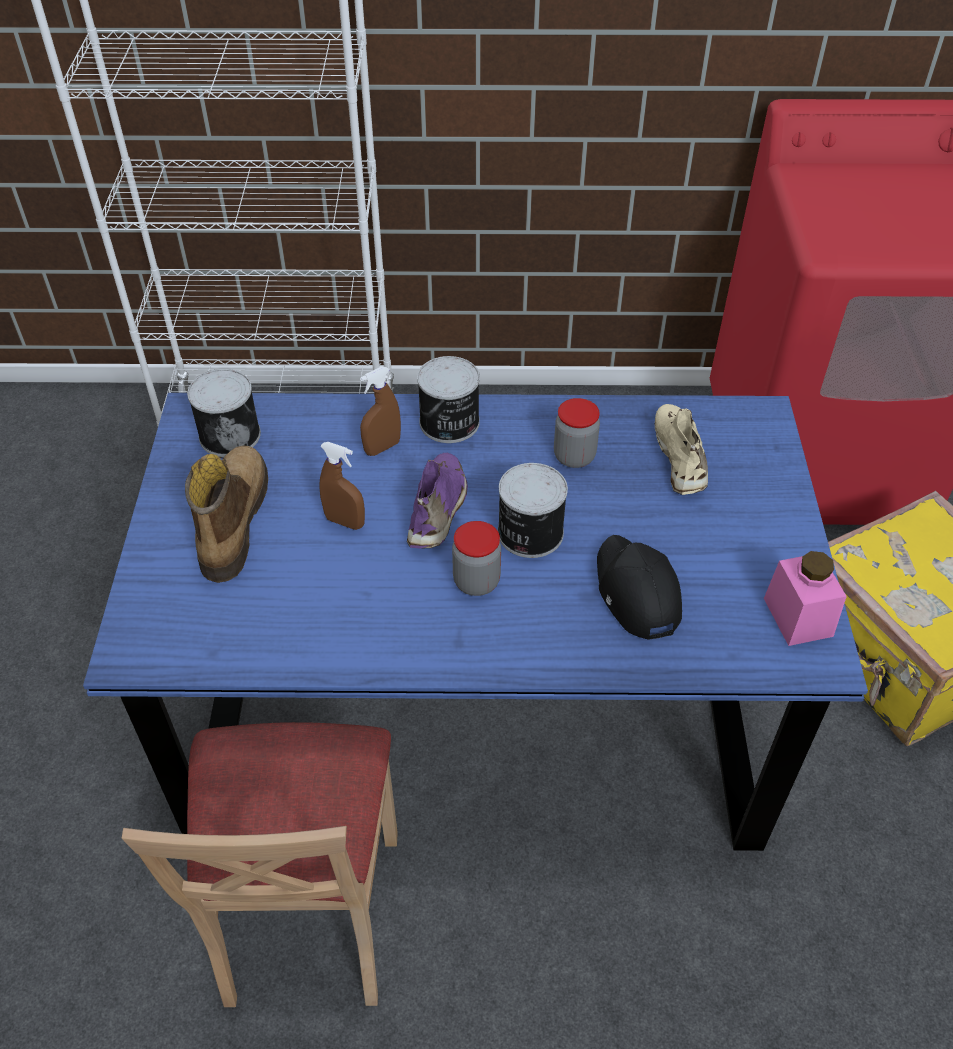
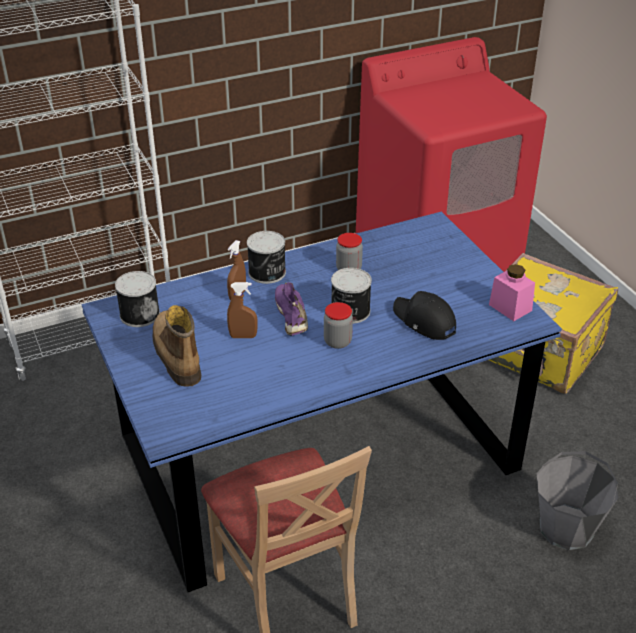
camera: 25 degrees left, 10 degrees down
beige shoe [655,404,708,495] -> none
none -> grey bucket [536,451,619,551]

